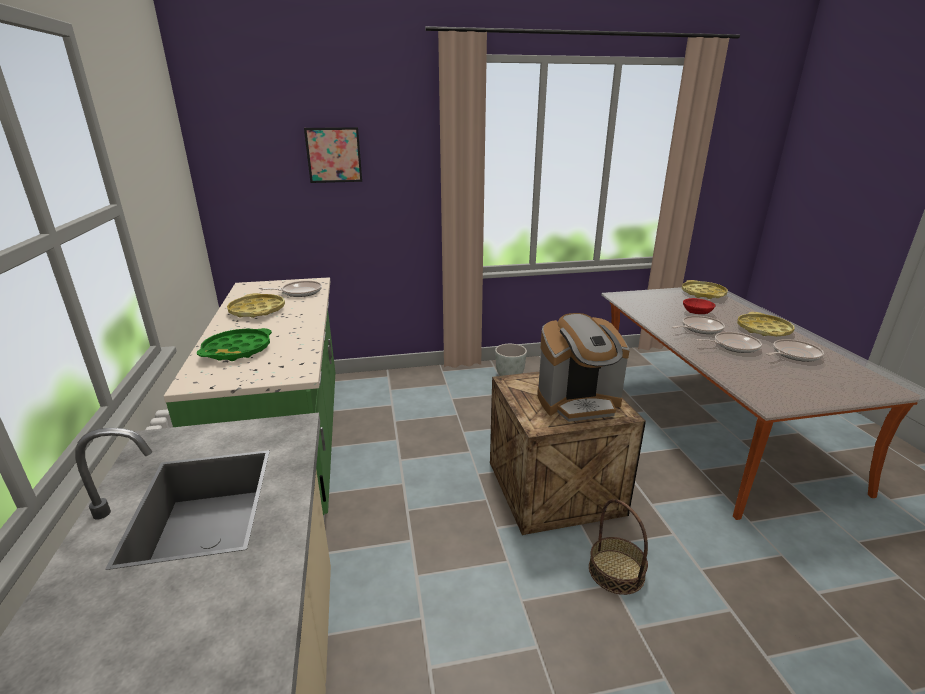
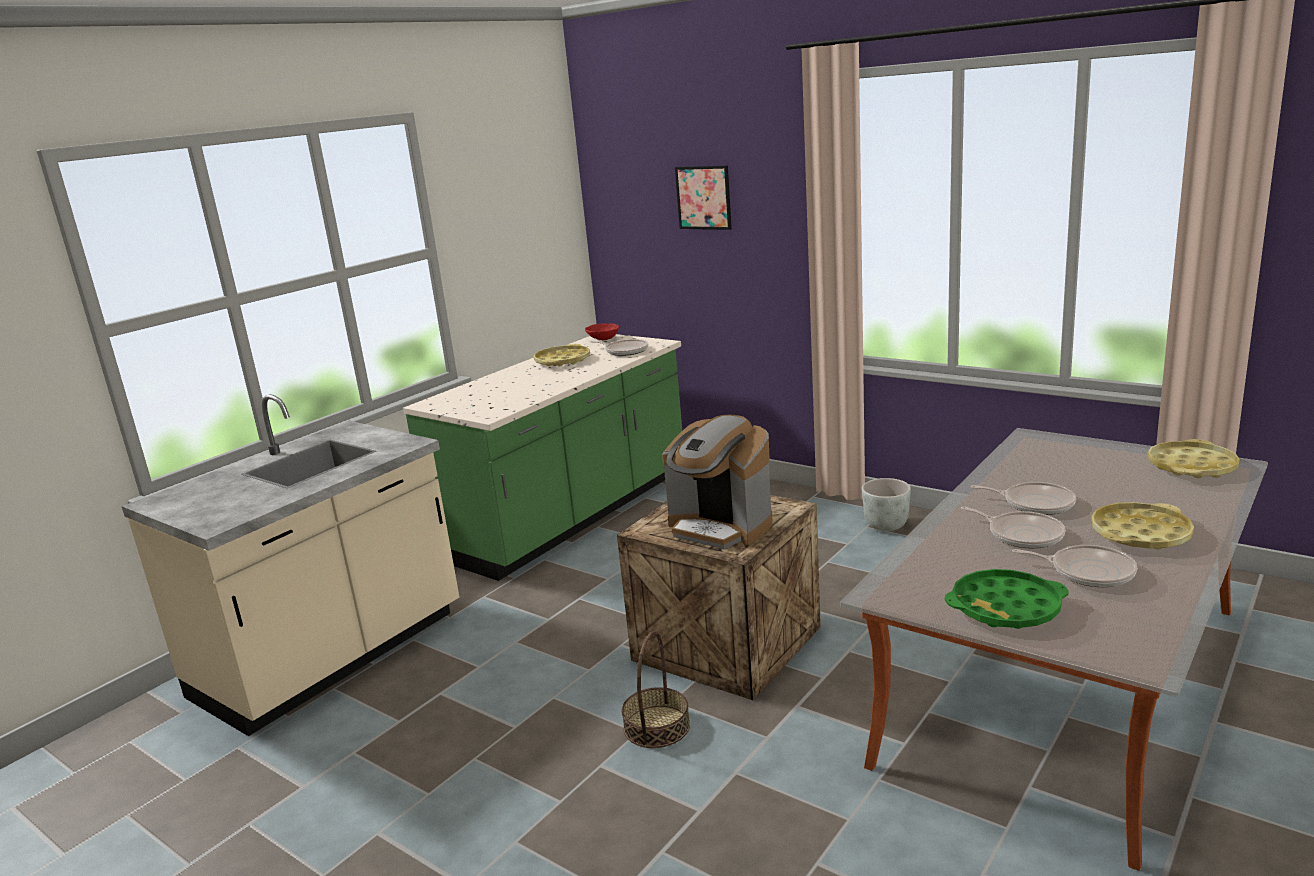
camera: 50 degrees right, 5 degrees down
green tray [197,328,272,361] -> green tray moved to [945,569,1069,629]
red bowl [683,298,716,314] -> red bowl moved to [585,324,619,341]

